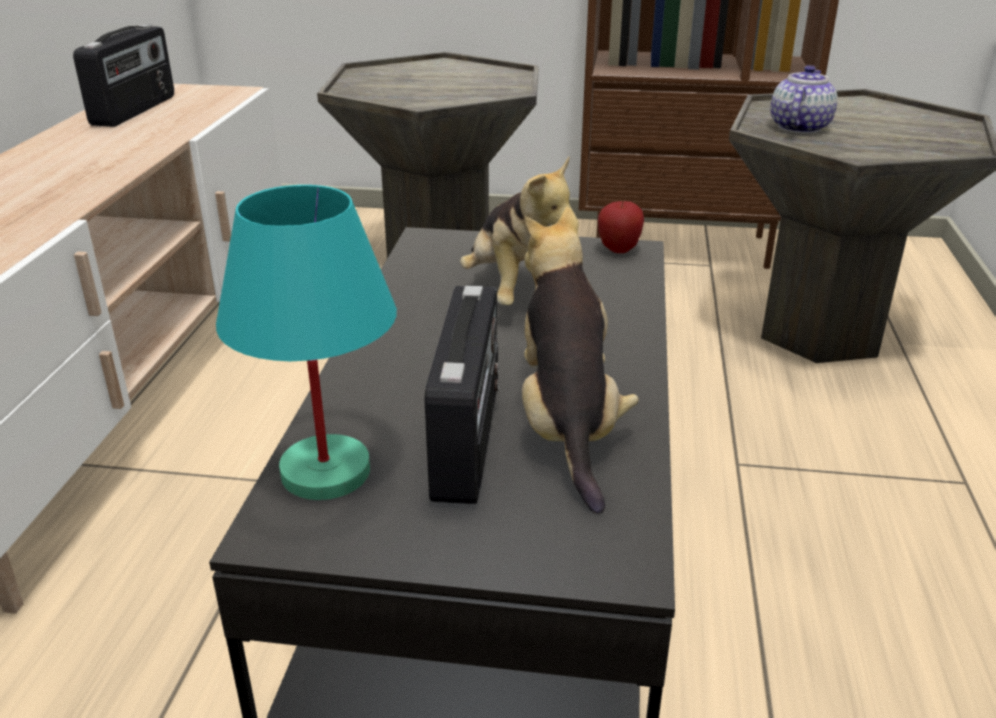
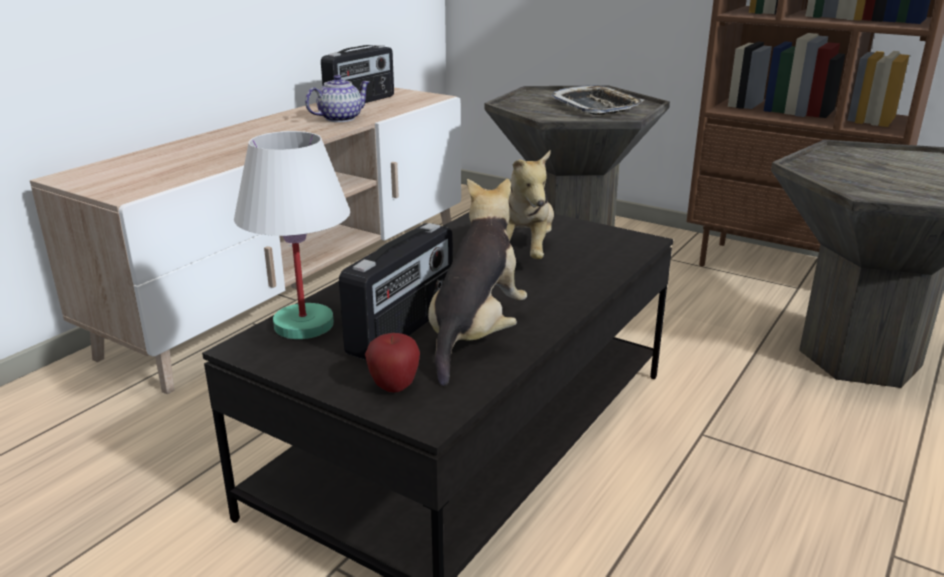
camera: 25 degrees right, 5 degrees down
turquoise table lamp [216,185,397,500] -> white table lamp [234,131,350,339]
apple [598,201,644,253] -> apple moved to [365,333,420,393]
teapot [770,65,838,134] -> teapot moved to [305,75,370,122]
none -> tray [551,85,644,115]

